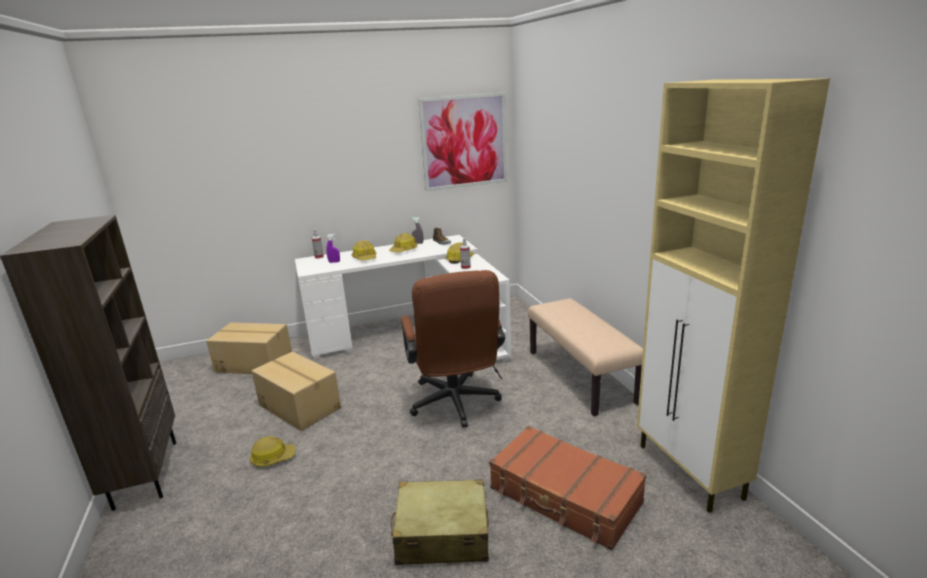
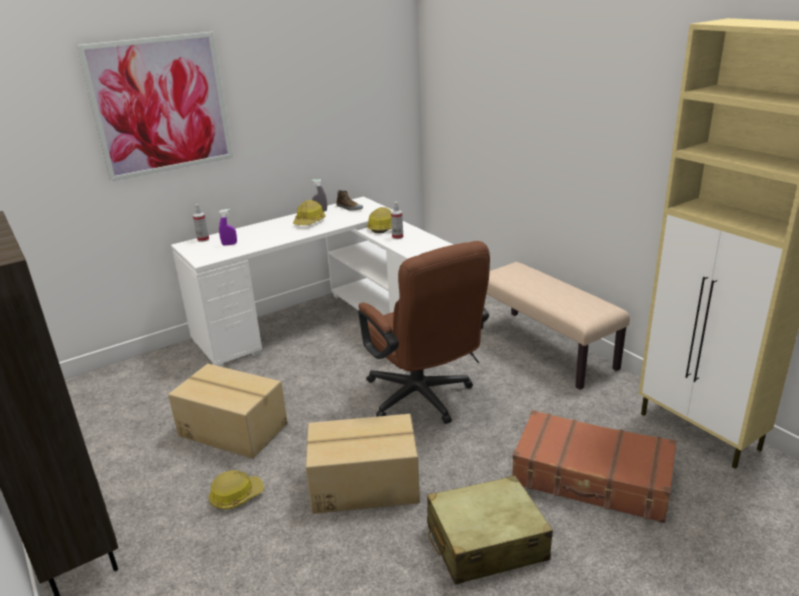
camera: 15 degrees left, 5 degrees up
cardboard box [206,322,292,374] -> cardboard box moved to [306,414,420,514]
hard hat [351,240,376,260] -> none
picture [418,93,507,191] -> picture moved to [77,32,233,182]

